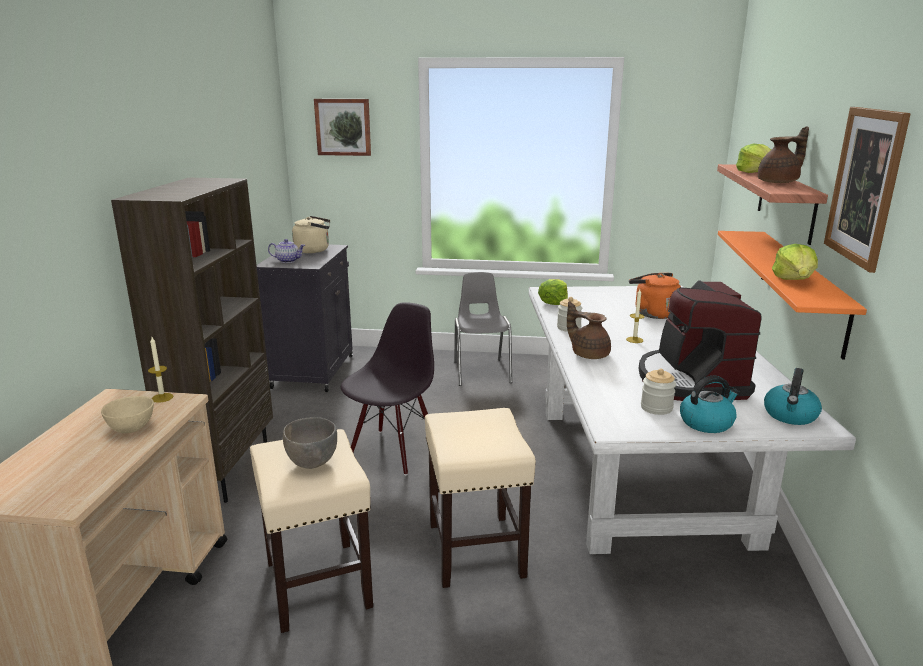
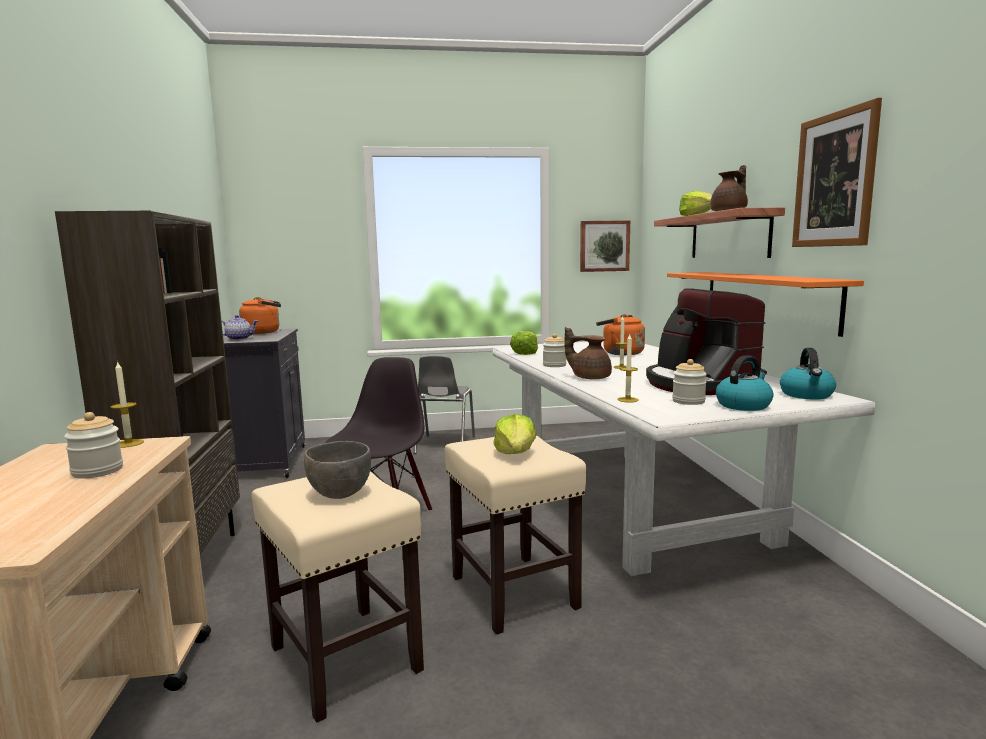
camera: 15 degrees left, 10 degrees down
beige bowl [101,396,154,433] -> jar [64,412,123,479]
beige kettle [292,216,330,253] -> orange kettle [239,297,281,334]
picture [314,99,371,156] -> picture moved to [580,220,630,272]
grey chair [454,272,512,386] -> grey chair turned 150 degrees counterclockwise [414,356,475,454]
lettuce [772,244,818,280] -> lettuce moved to [493,414,536,454]
none -> candle [617,334,638,403]

